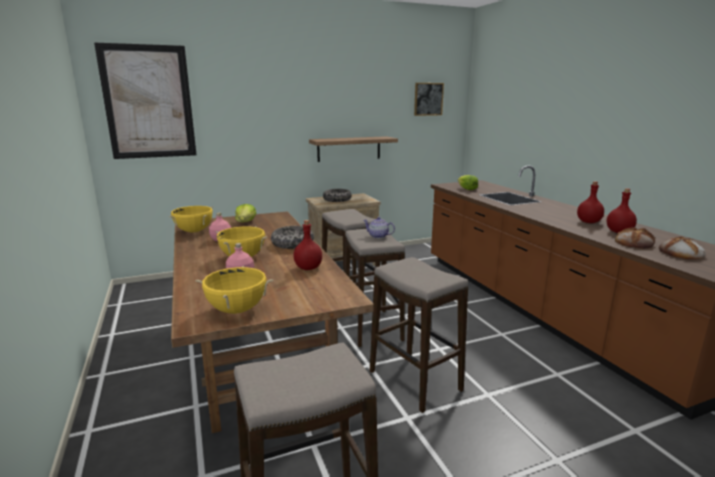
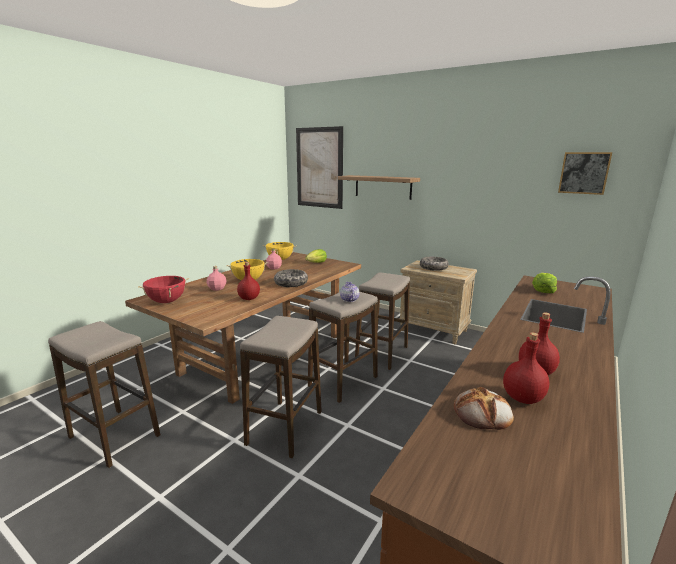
camera: 55 degrees right, 0 degrees up
yellow cooking pot [195,266,273,314] -> red cooking pot [138,276,189,303]
shelf [309,136,398,162] -> shelf moved to [338,175,420,200]
bread [659,237,706,259] -> none

